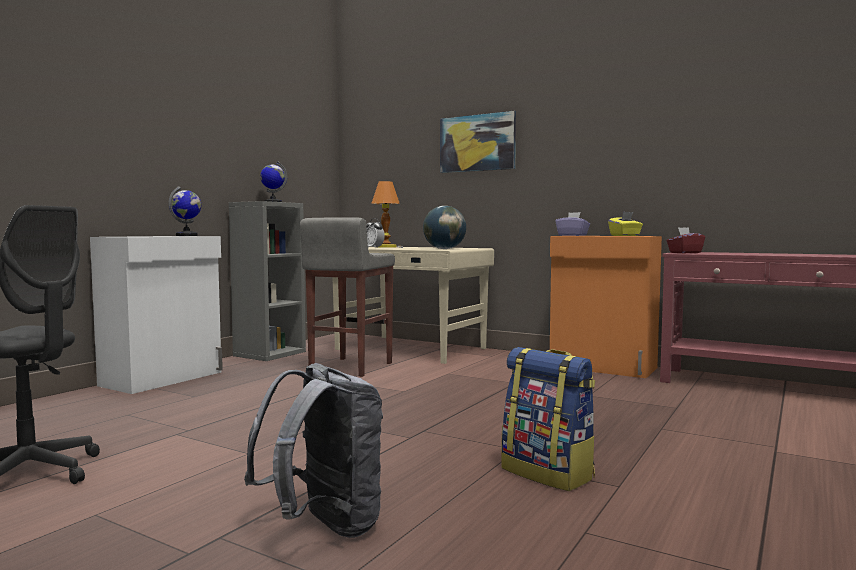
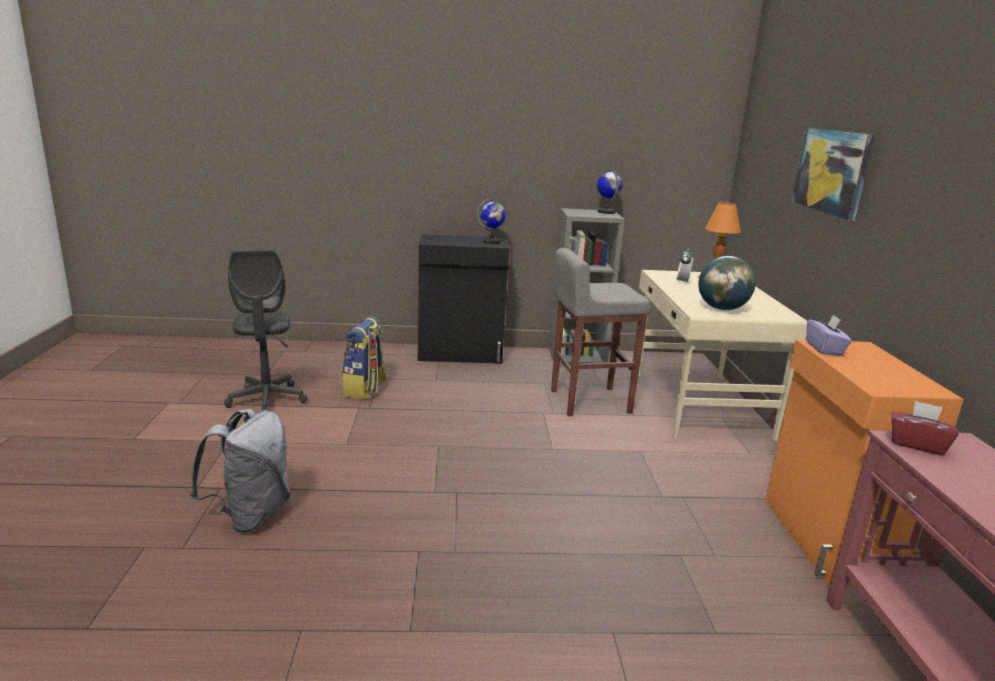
camera: 55 degrees right, 15 degrees up
white cabinet [90,236,223,394] -> black cabinet [418,234,510,364]
backpack [501,347,595,491] -> backpack moved to [342,316,387,400]
yellow tissue box [608,212,643,236] -> none

